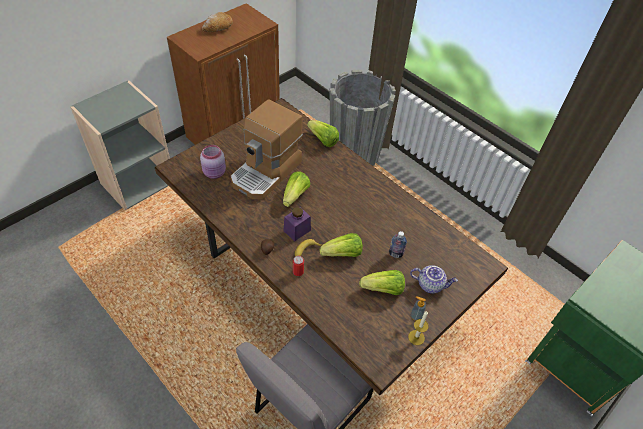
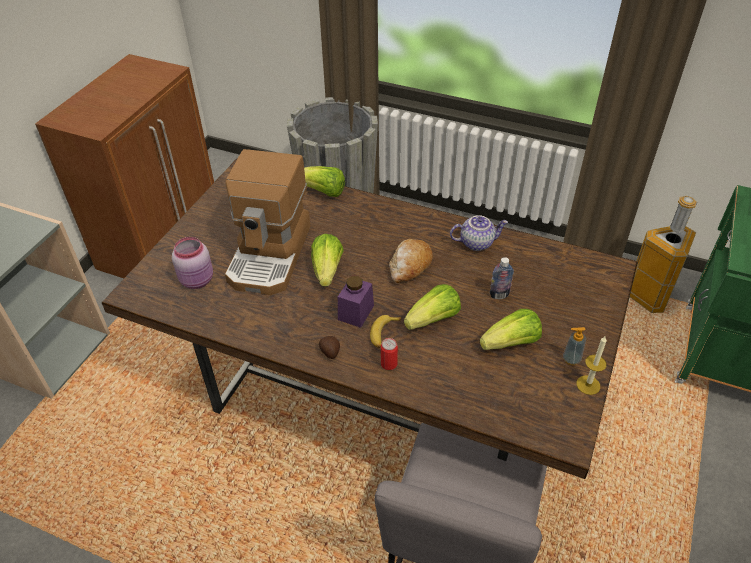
camera: 20 degrees left, 5 degrees down
bread [202,12,233,32] -> bread moved to [389,239,433,283]
teapot [410,265,458,294] -> teapot moved to [450,215,508,251]
none -> trash can [630,196,697,313]

